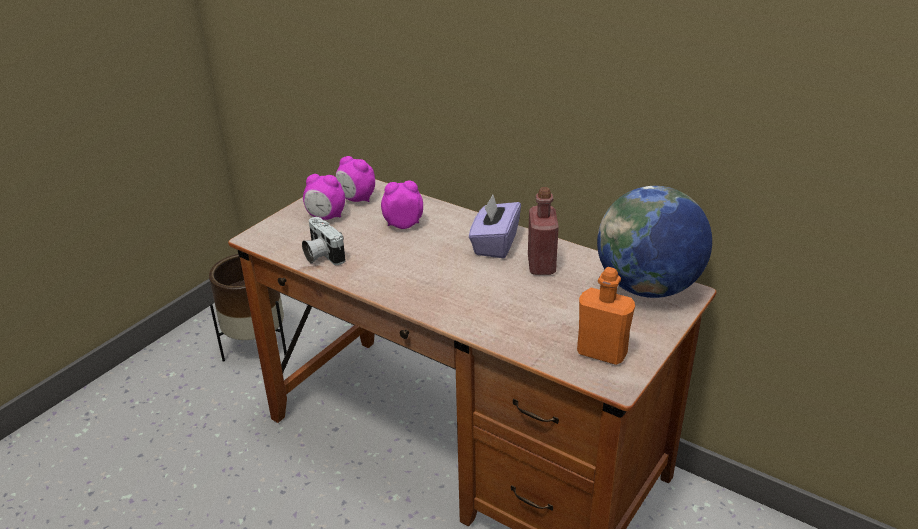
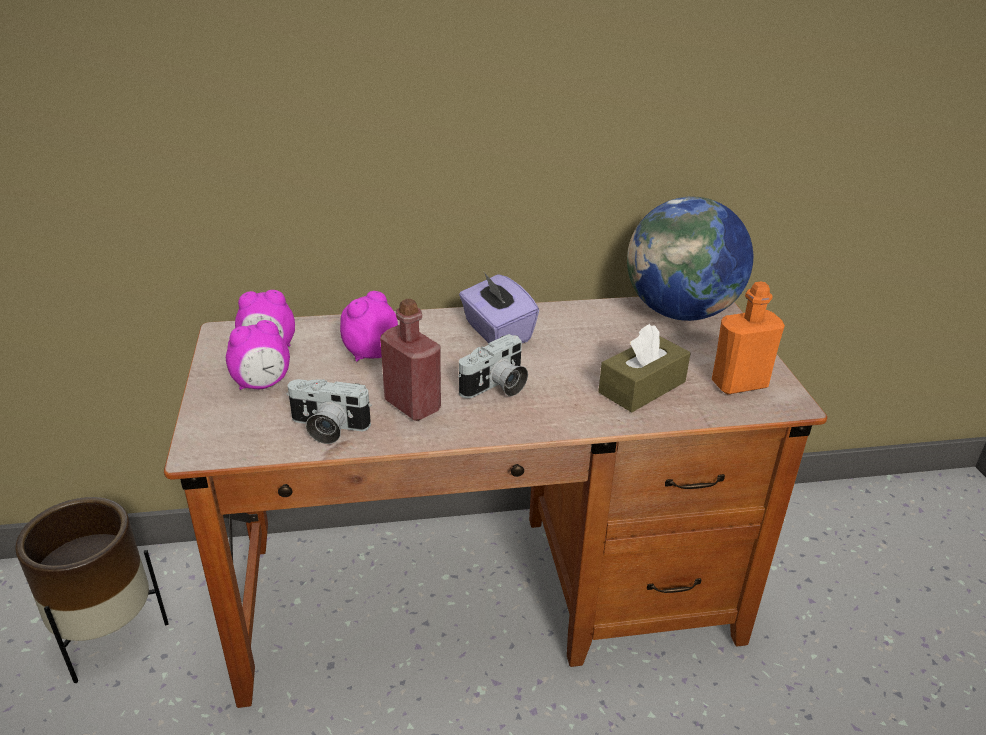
camera: 45 degrees left, 0 degrees up
red bottle [528,187,559,275] -> red bottle moved to [380,299,441,421]
none -> camera [458,334,528,398]
none -> brown tissue box [598,324,691,413]

